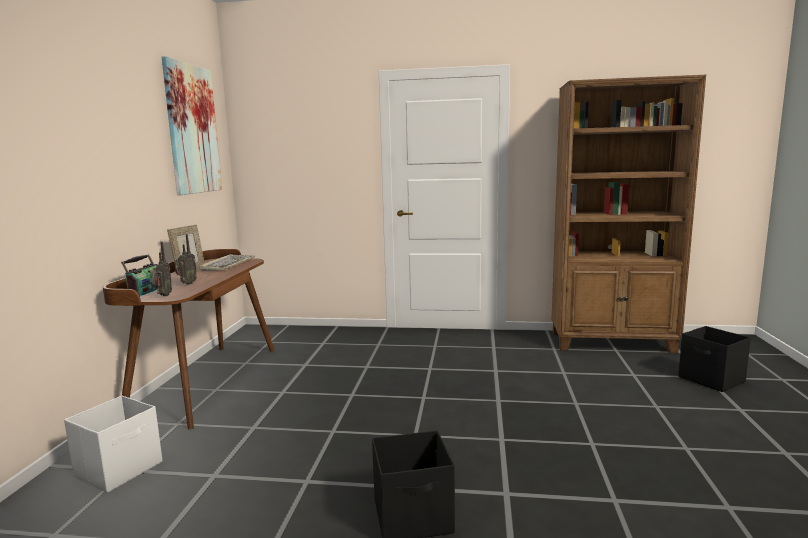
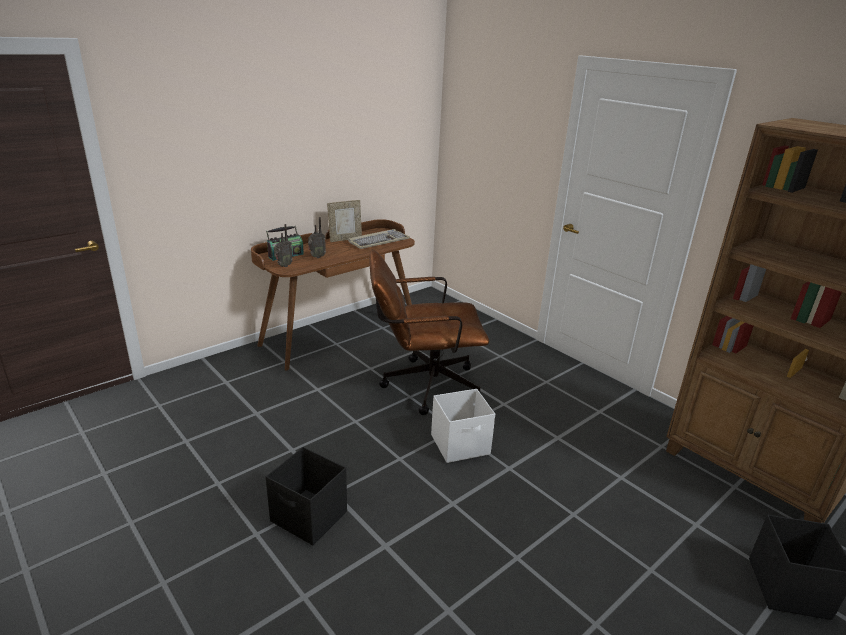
camera: 40 degrees right, 15 degrees up
white storage box [64,396,162,493] -> white storage box moved to [431,389,495,463]
picture [162,56,222,195] -> none
none -> brown office chair [369,250,489,415]

